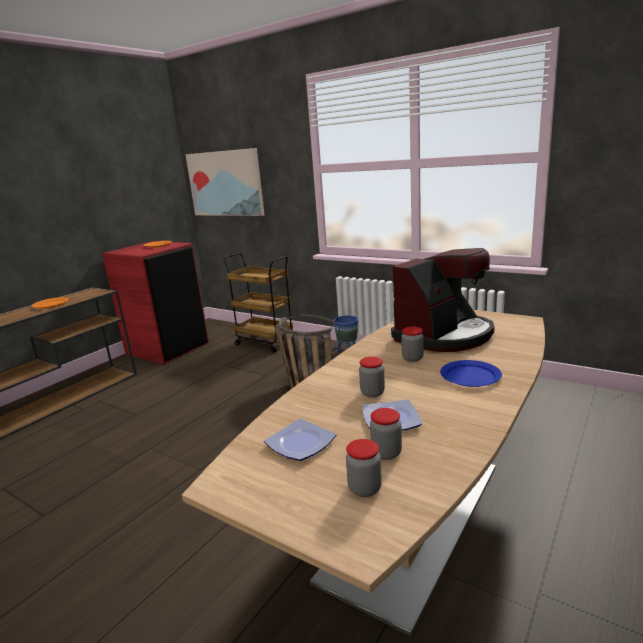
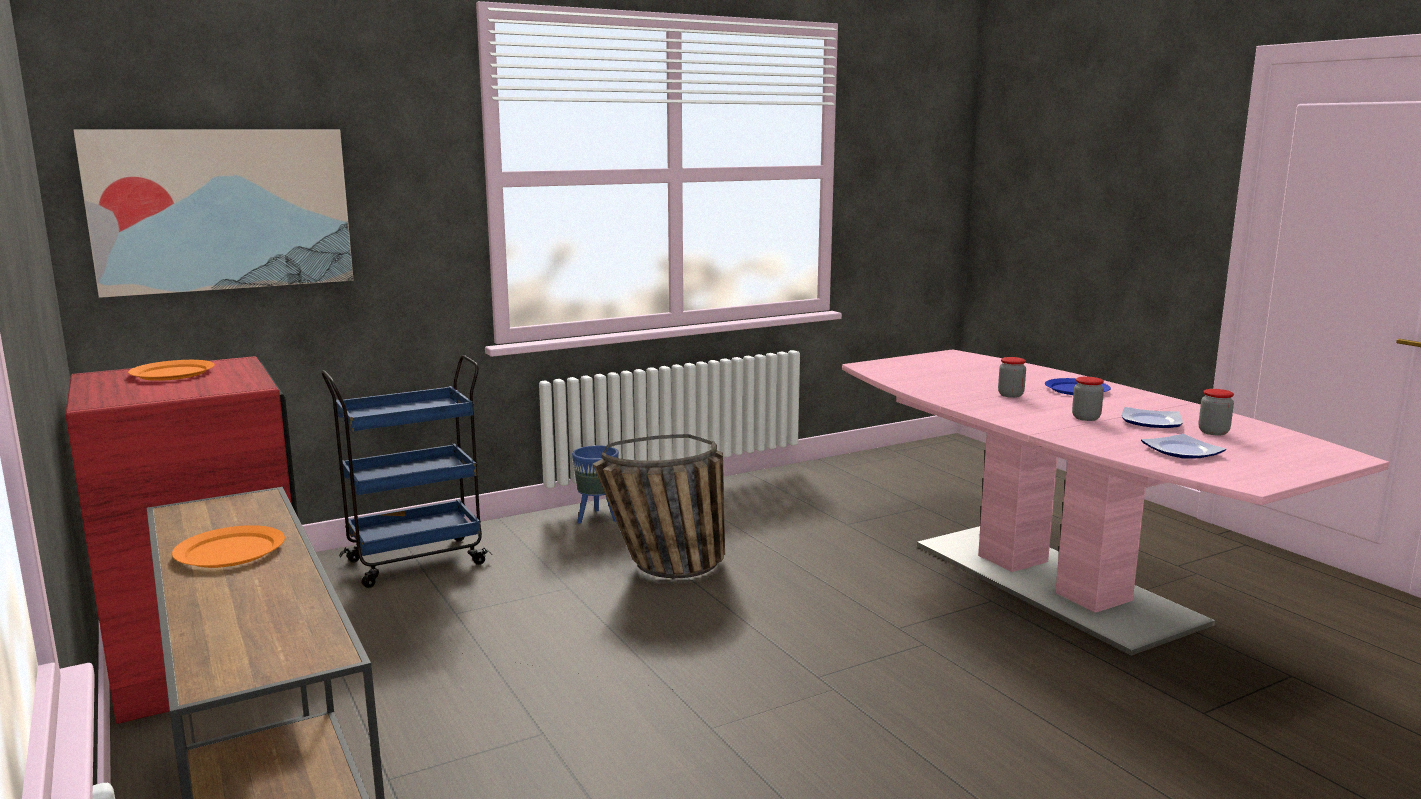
camera: 65 degrees left, 5 degrees down
brown dining table [182,310,545,637] -> pink dining table [842,349,1389,656]
brown cart [224,253,293,353] -> blue cart [321,355,489,588]
jar [346,439,382,497] -> none
coffee machine [391,248,495,352] -> none

